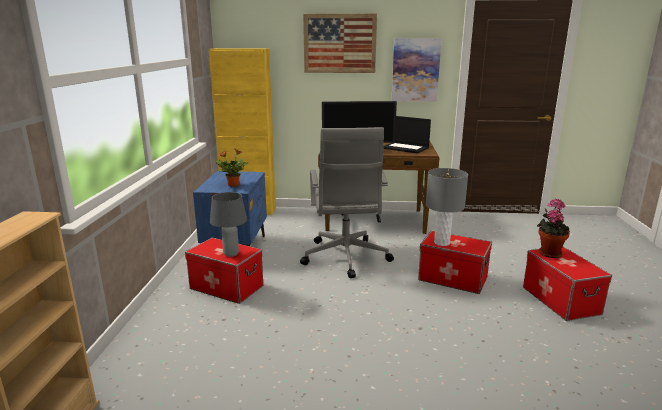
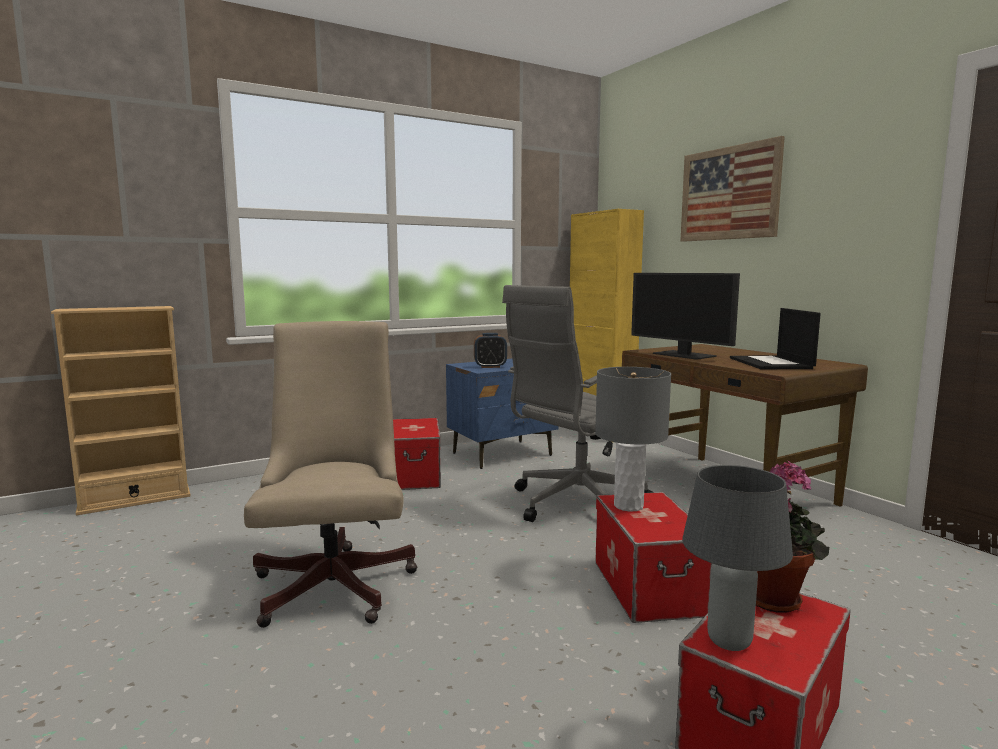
camera: 55 degrees right, 10 degrees down
grey table lamp [210,192,247,257] -> grey table lamp moved to [682,465,793,651]
potted plant [215,148,249,187] -> alarm clock [474,333,507,368]
picture [392,38,442,102] -> none
none -> beige office chair [244,321,418,628]

